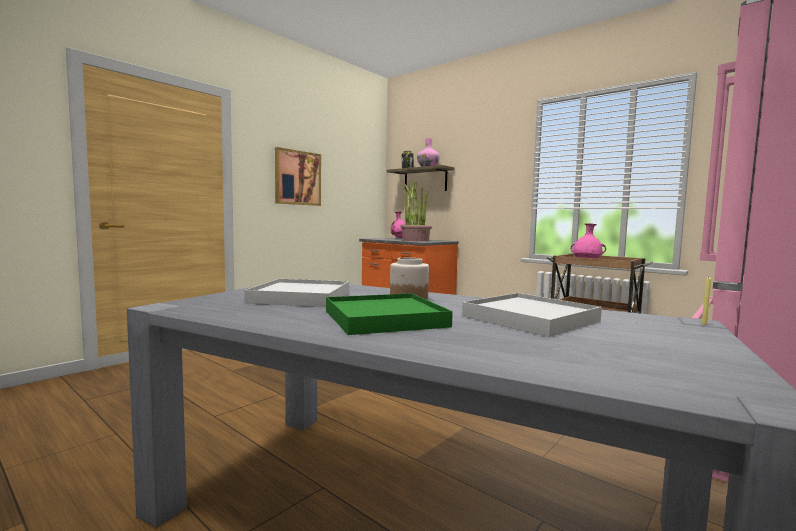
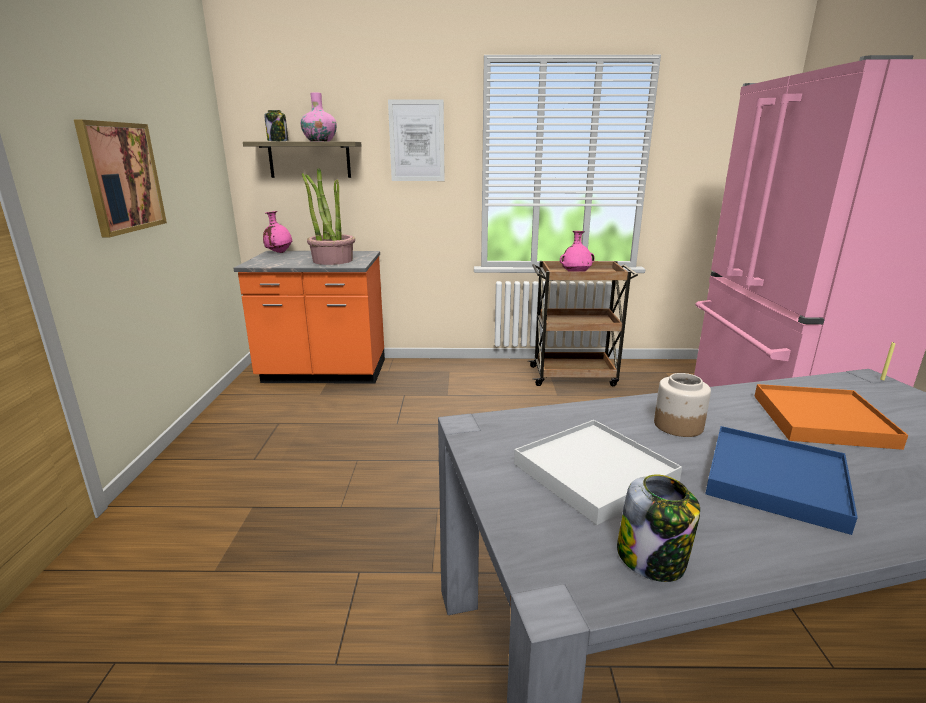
camera: 40 degrees left, 15 degrees up
green tray [326,293,453,335] -> blue tray [705,426,858,535]
white tray [462,293,602,337] -> orange tray [754,384,908,450]
none -> picture [388,99,445,181]
none -> jar [617,474,700,582]

